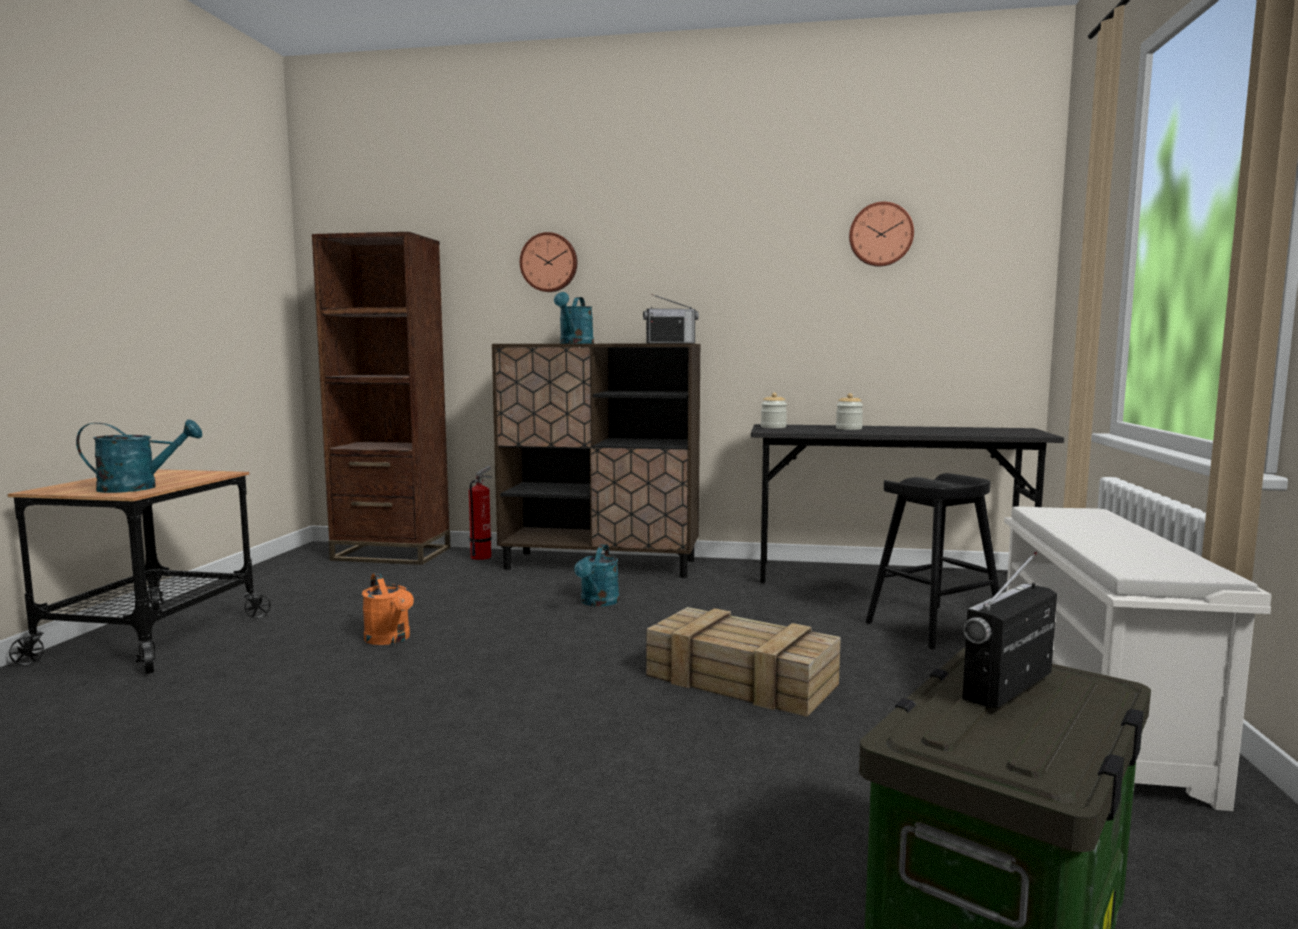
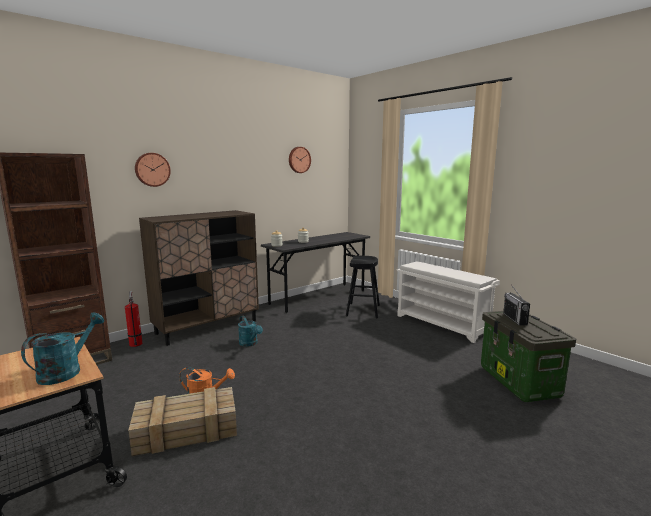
camera: 50 degrees left, 5 degrees up
turquoise watering can [554,292,594,344] -> none
radio [643,294,699,344] -> none
crate [646,607,841,717] -> crate moved to [128,387,237,456]

